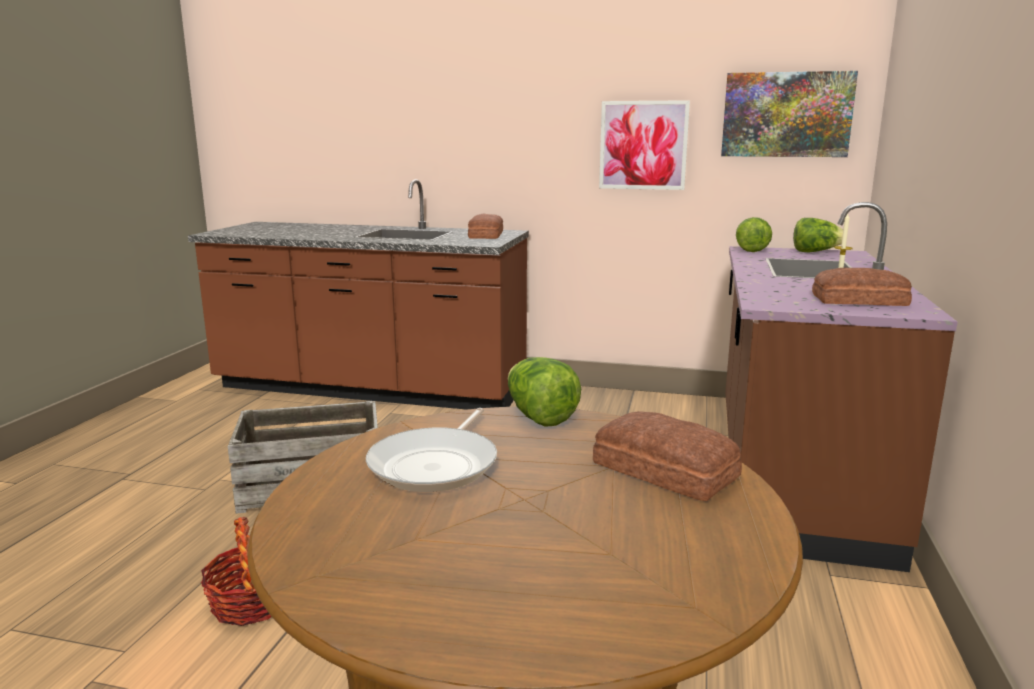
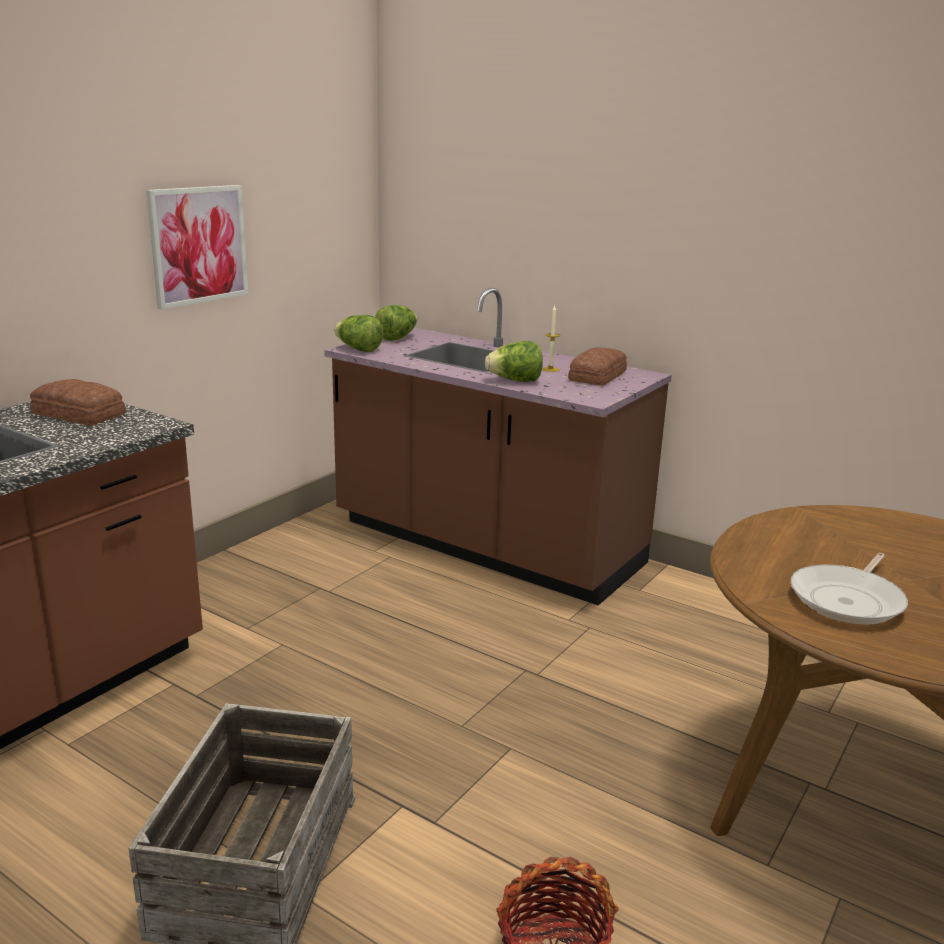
camera: 70 degrees left, 5 degrees up
frying pan [366,408,497,492] -> frying pan turned 90 degrees clockwise [791,553,908,624]
lettuce [508,357,581,427] -> lettuce moved to [485,341,543,382]
bread [593,411,742,501] -> none
picture [721,71,858,157] -> none

